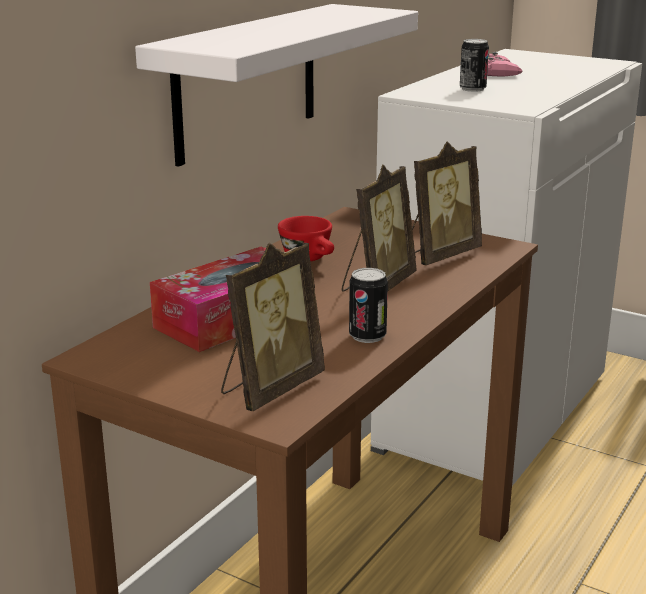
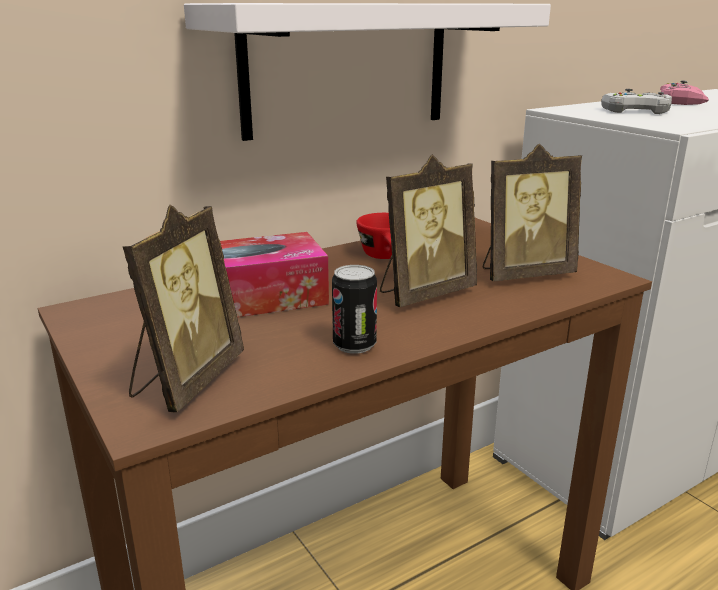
camera: 25 degrees right, 0 degrees up
picture frame [221,243,325,411] -> picture frame turned 45 degrees counterclockwise [123,205,244,413]
can [460,39,489,92] -> white game controller [601,89,672,114]

